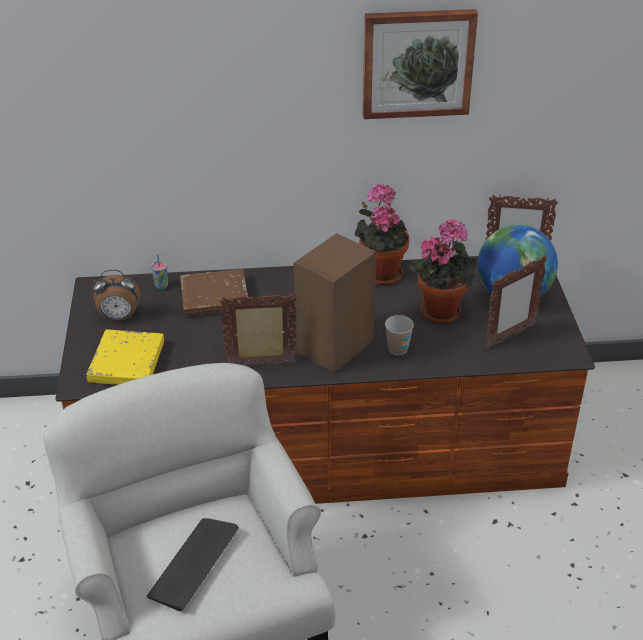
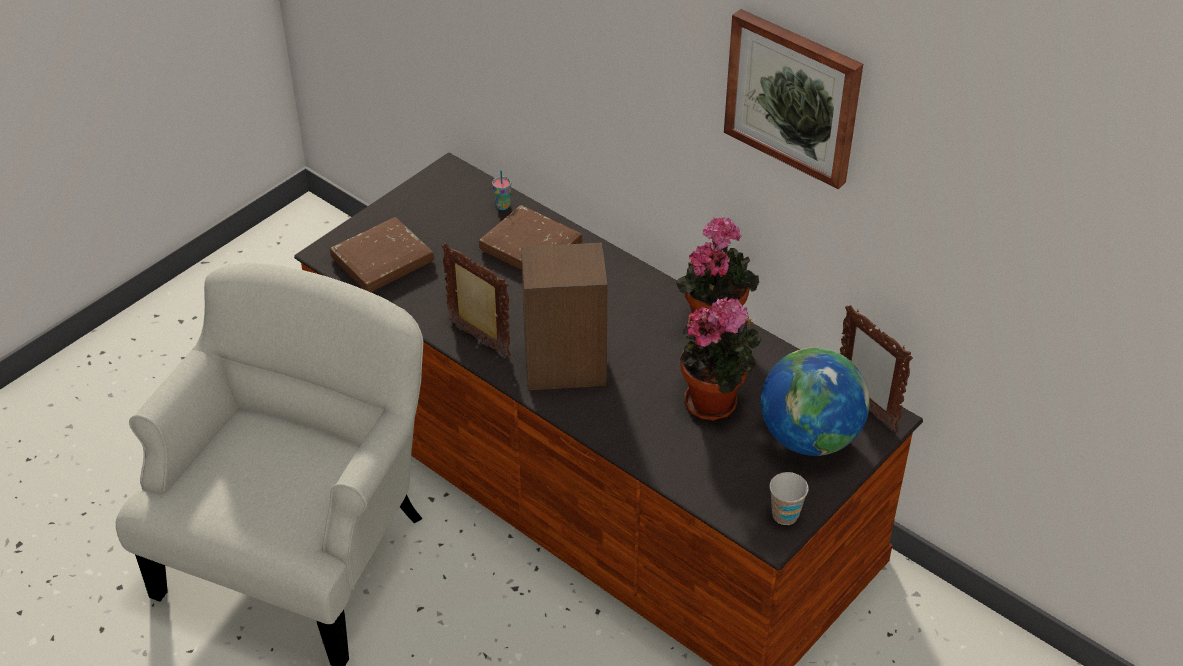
camera: 45 degrees right, 5 degrees up
yellow book [86,330,164,385] -> brown book [330,217,434,292]
alarm clock [92,270,140,321] -> none
keyboard [147,518,239,611] -> none
cup [385,315,414,356] -> cup moved to [770,472,809,525]
picture frame [485,255,547,349] -> none

